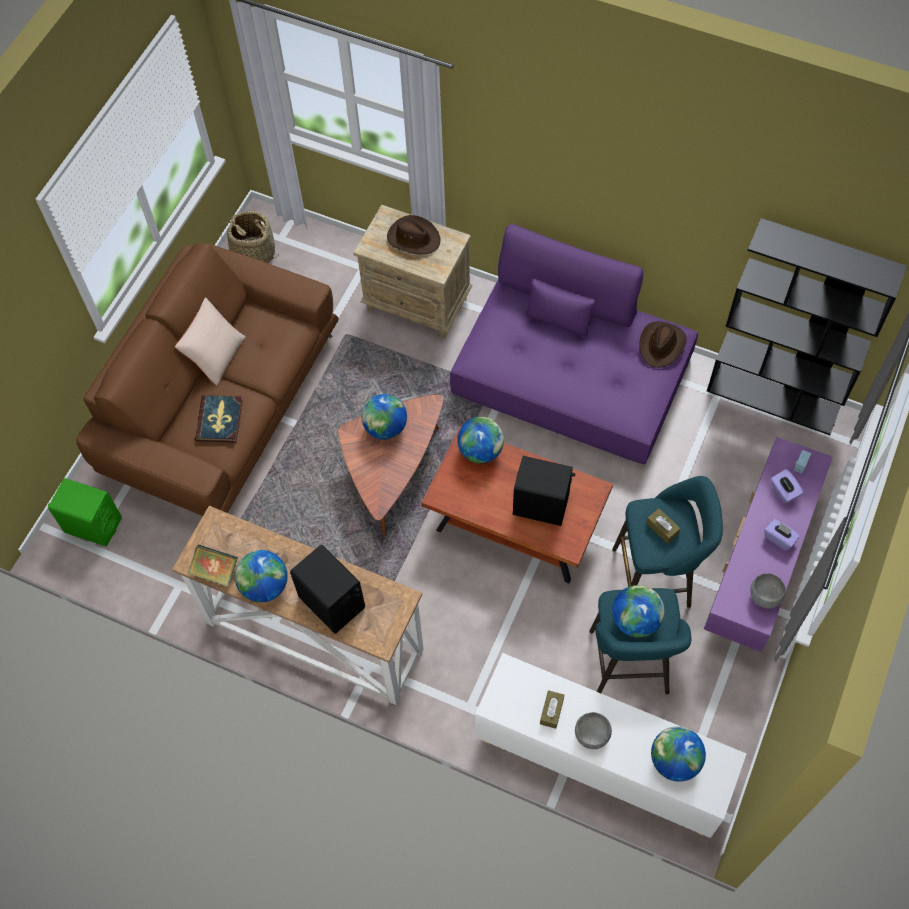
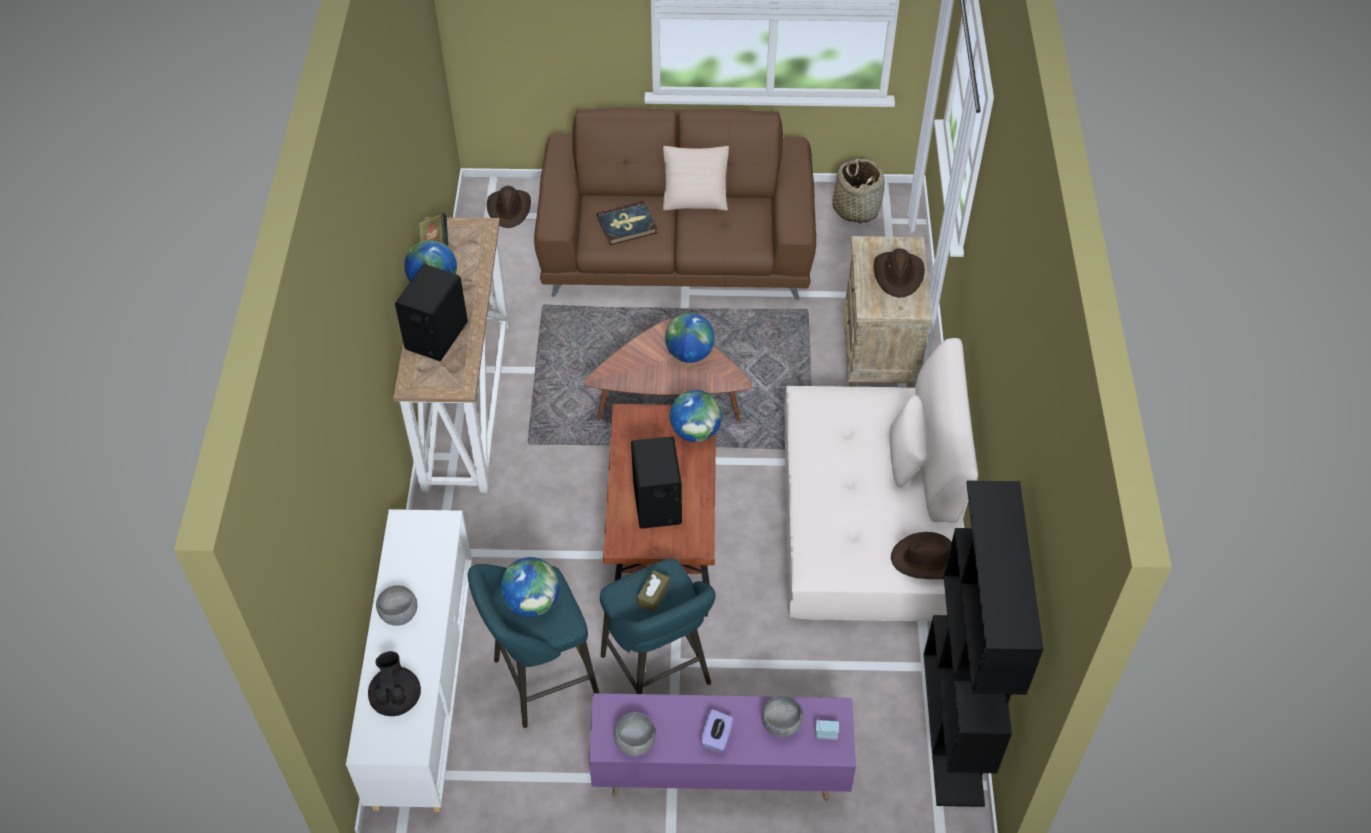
camera: 65 degrees right, 10 degrees down
green speaker [48,478,122,546] -> brown hat [487,186,531,228]
purple sofa [450,223,698,465] -> beige sofa [784,338,978,621]
brown tissue box [540,690,564,729] -> none
globe [651,726,706,782] -> black teapot [368,651,421,716]
purple tissue box [771,469,803,503] -> grey bowl [762,695,803,738]

